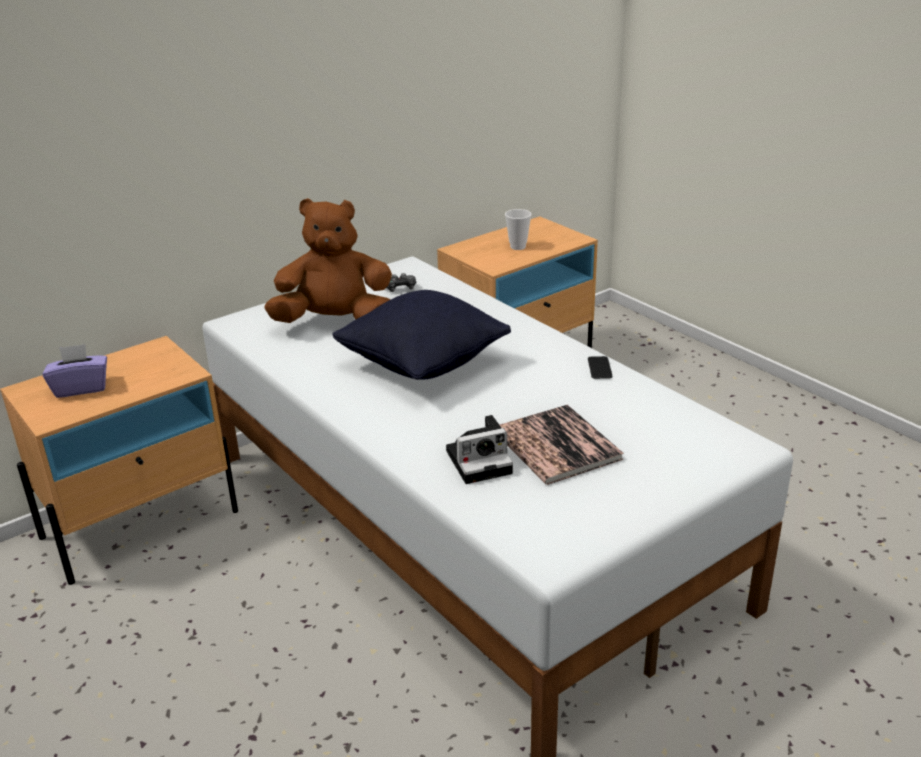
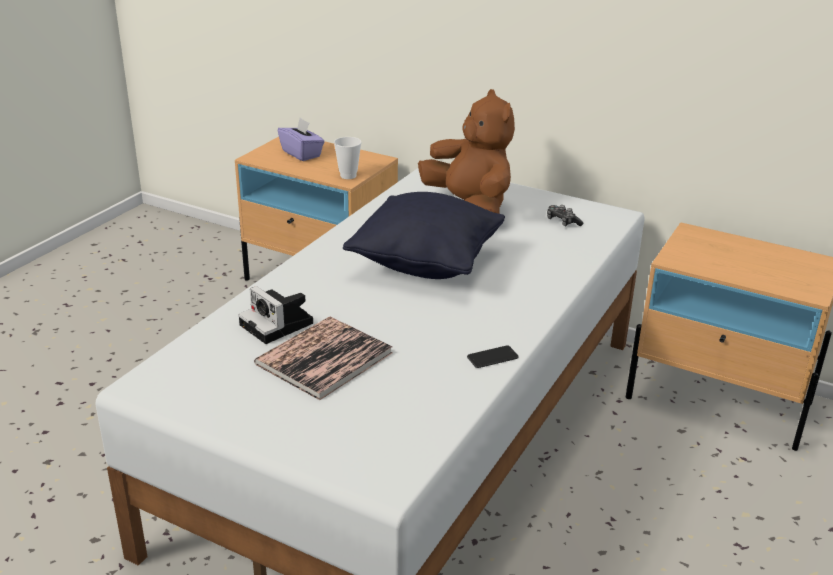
camera: 65 degrees right, 0 degrees up
cup [505,209,532,250] -> cup moved to [334,137,362,179]

